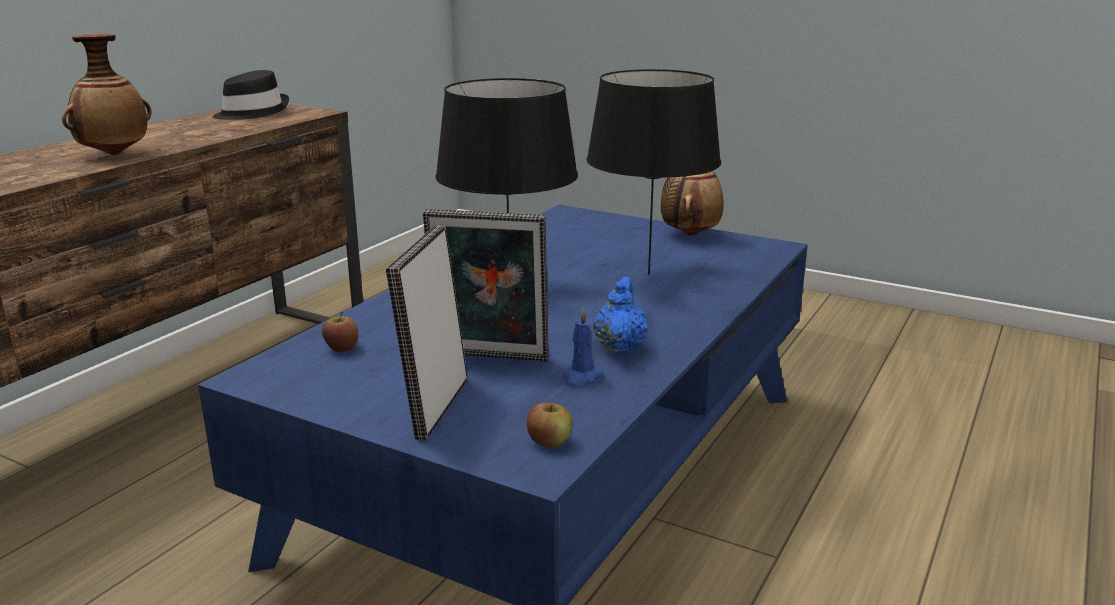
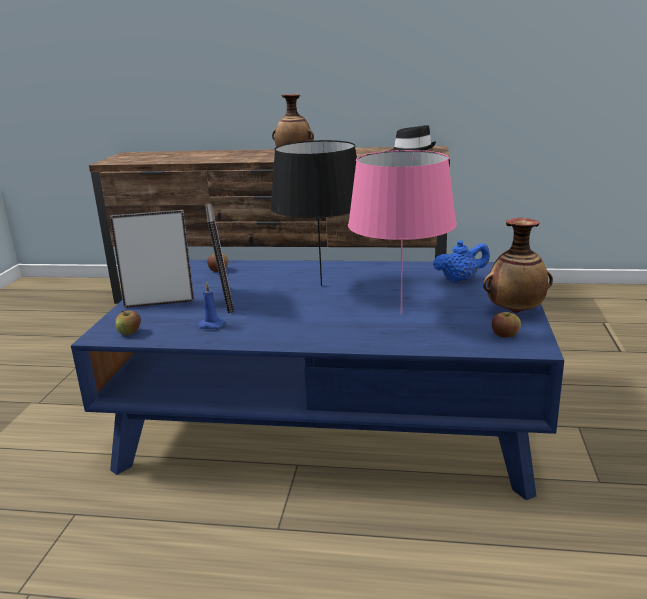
camera: 70 degrees right, 0 degrees up
black table lamp [586,69,721,275] -> pink table lamp [348,150,457,314]
blue teapot [593,277,647,354] -> blue teapot moved to [433,240,490,282]
none -> apple [492,311,521,338]

